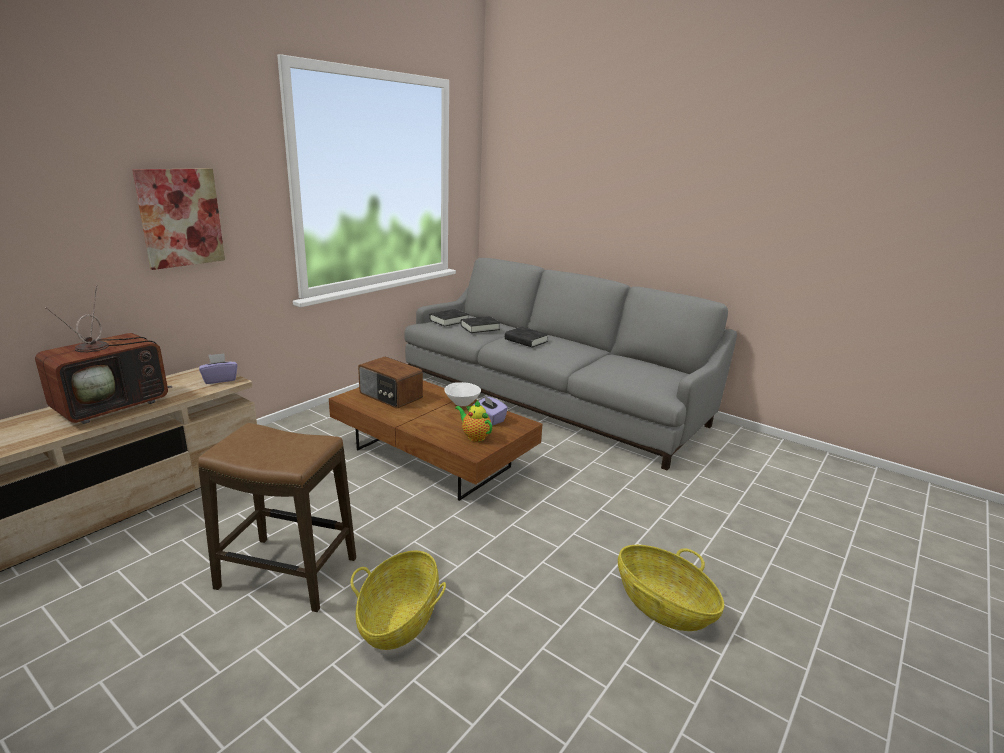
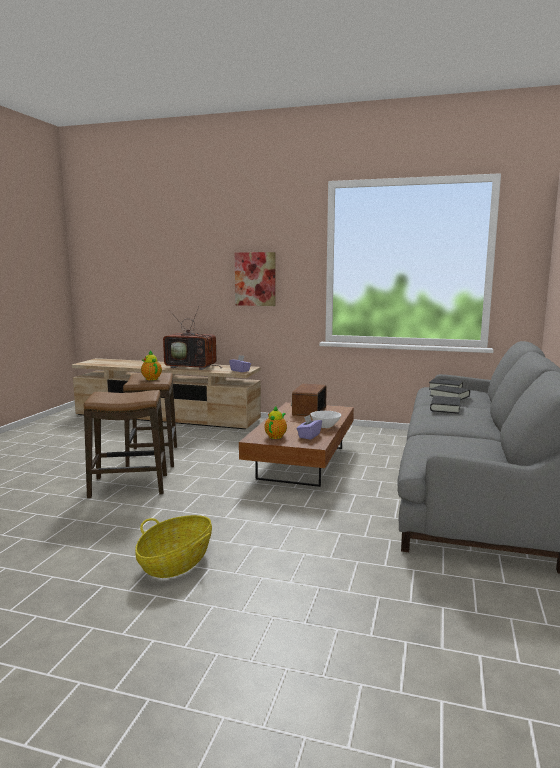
camera: 70 degrees right, 10 degrees down
basket [351,551,446,650] -> stool [84,390,167,499]
none -> teapot [141,350,162,380]

